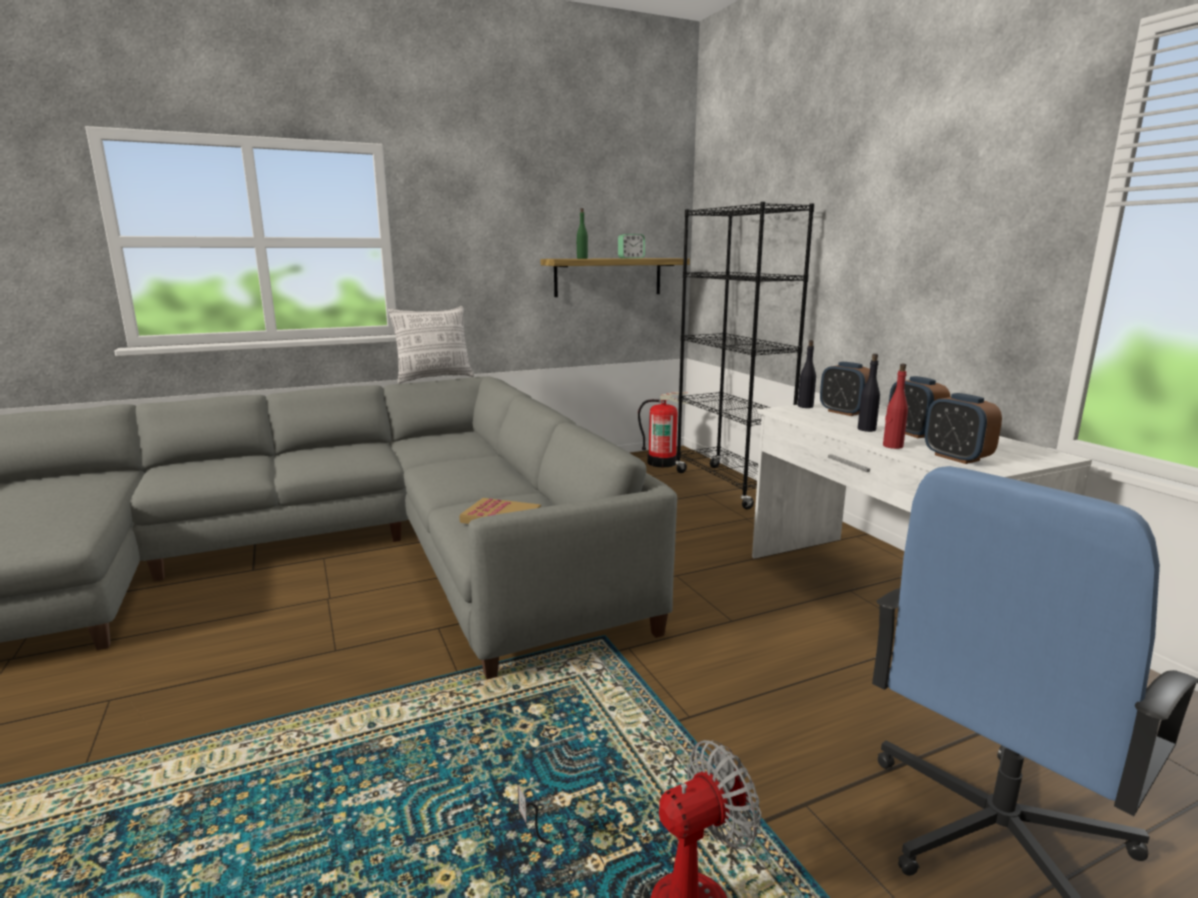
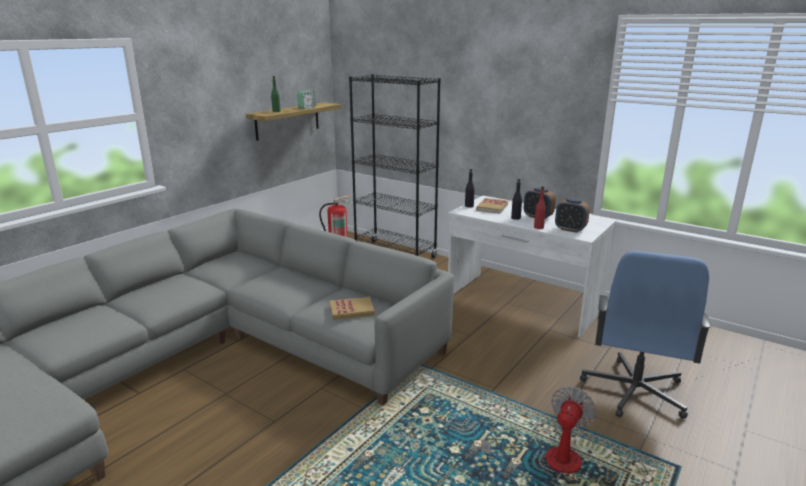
camera: 30 degrees left, 5 degrees up
pillow [388,306,474,384] -> none
alarm clock [820,362,870,416] -> book [476,198,508,214]

